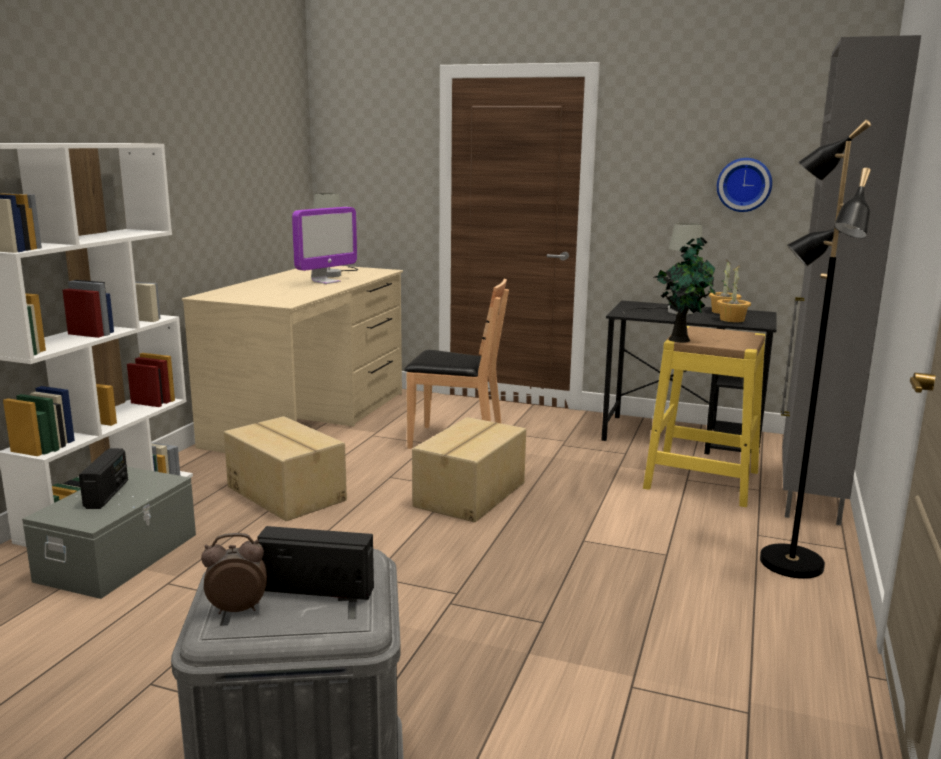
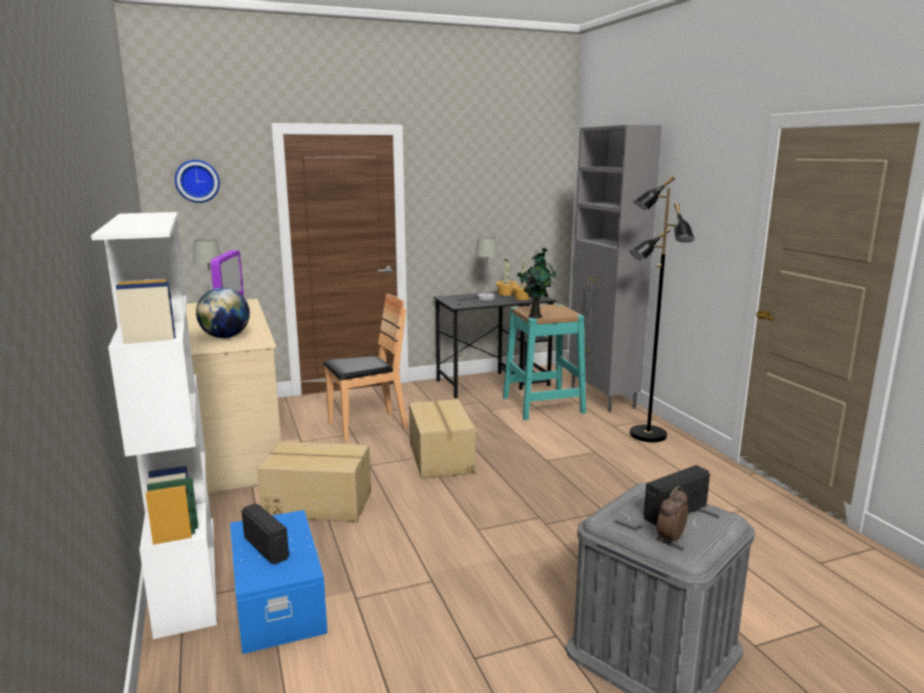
camera: 40 degrees left, 0 degrees up
grey storage box [22,467,196,599] -> blue storage box [230,510,328,654]
yellow stool [643,326,766,507] -> turquoise stool [503,304,586,420]
wall clock [717,158,772,212] -> wall clock moved to [175,160,220,203]
none -> globe [196,288,250,338]

